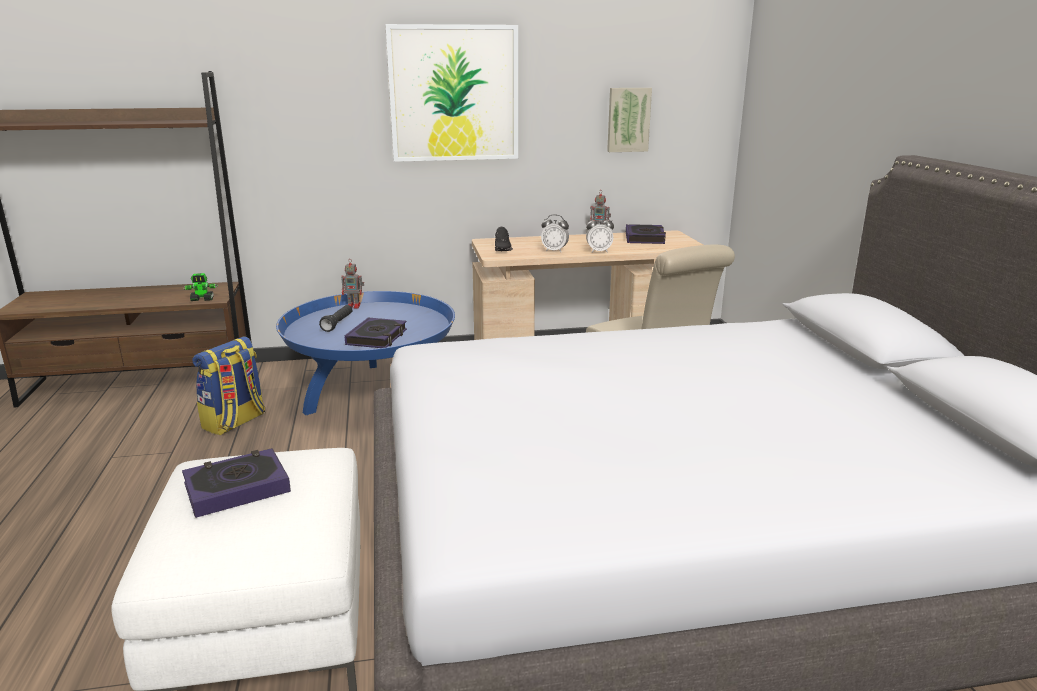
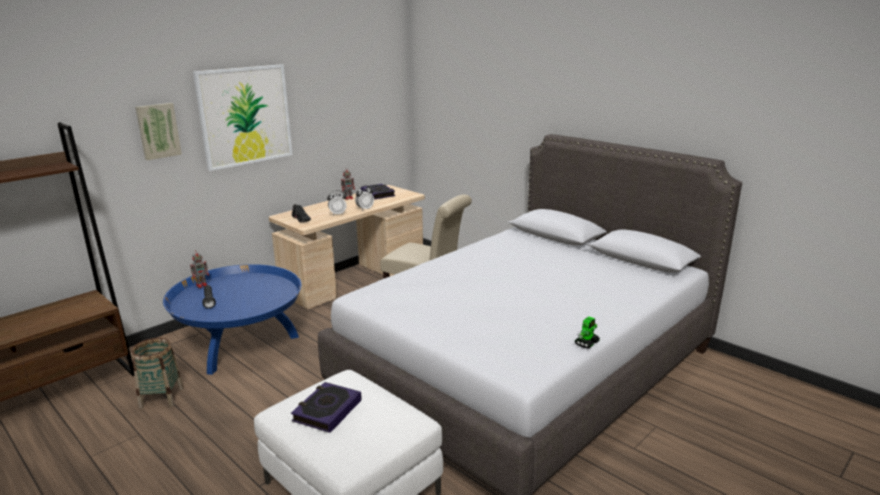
camera: 35 degrees left, 0 degrees up
toy robot [183,273,218,301] -> toy robot moved to [575,316,600,348]
backpack [192,336,265,435] -> basket [131,338,183,409]
book [345,318,407,348] -> none
picture [607,88,652,152] -> picture moved to [135,103,182,160]

